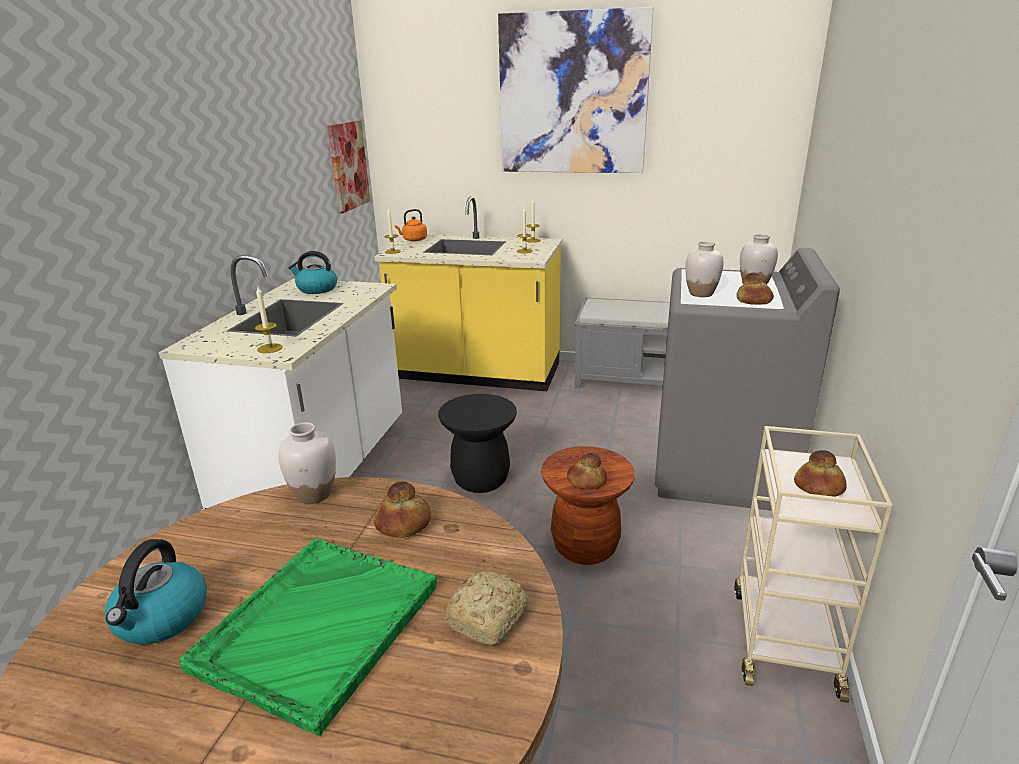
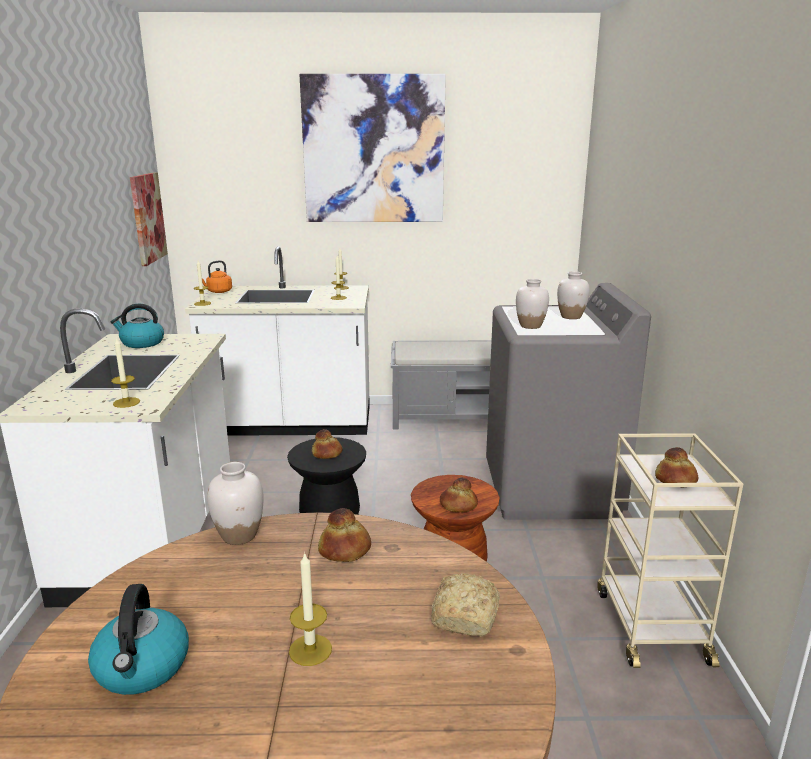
camera: 15 degrees left, 5 degrees down
green tray [179,538,437,736] -> candle [289,552,332,666]
yellow counter [374,196,562,391] -> white counter [185,246,370,436]
bread [737,272,774,305] -> bread moved to [312,429,343,459]

